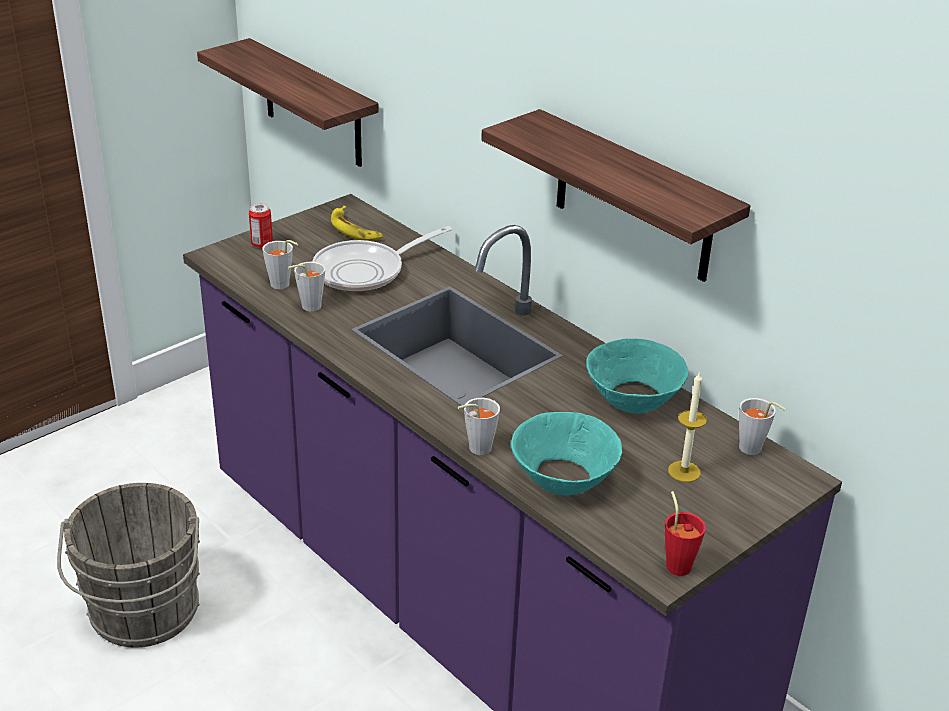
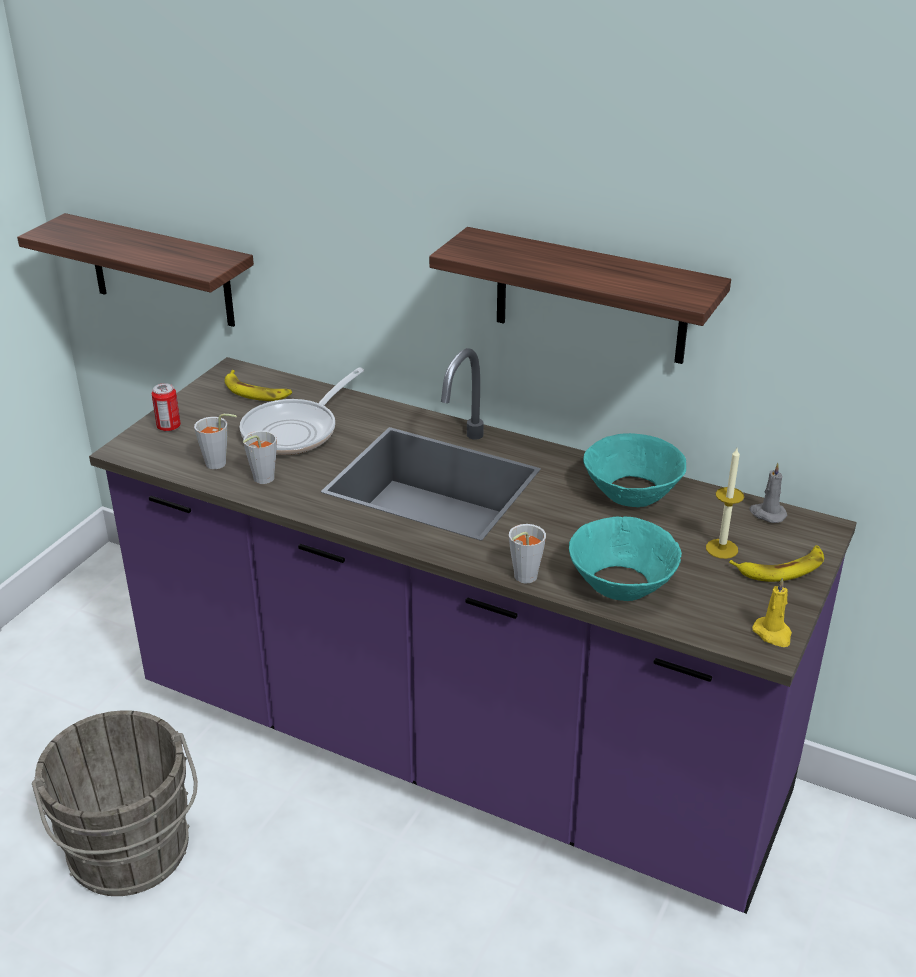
camera: 20 degrees left, 0 degrees up
red cup [665,491,706,576] -> yellow candle [752,578,792,647]
grey cup [739,398,787,455] -> grey candle [749,463,788,523]
none -> banana [729,545,824,582]

